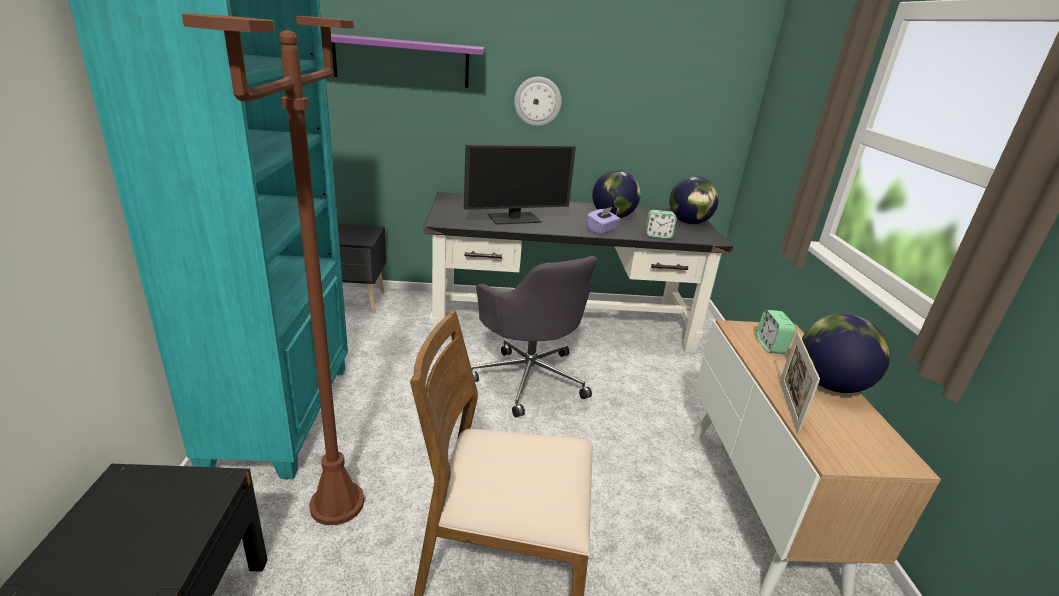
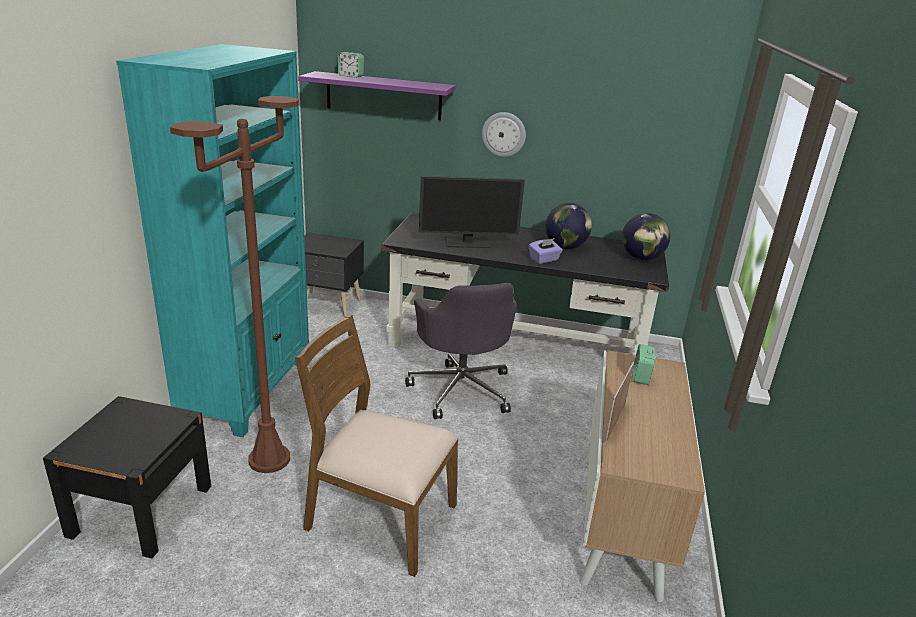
camera: 15 degrees right, 0 degrees up
alarm clock [645,210,677,239] -> alarm clock moved to [338,52,364,78]
globe [802,314,890,393] -> none

